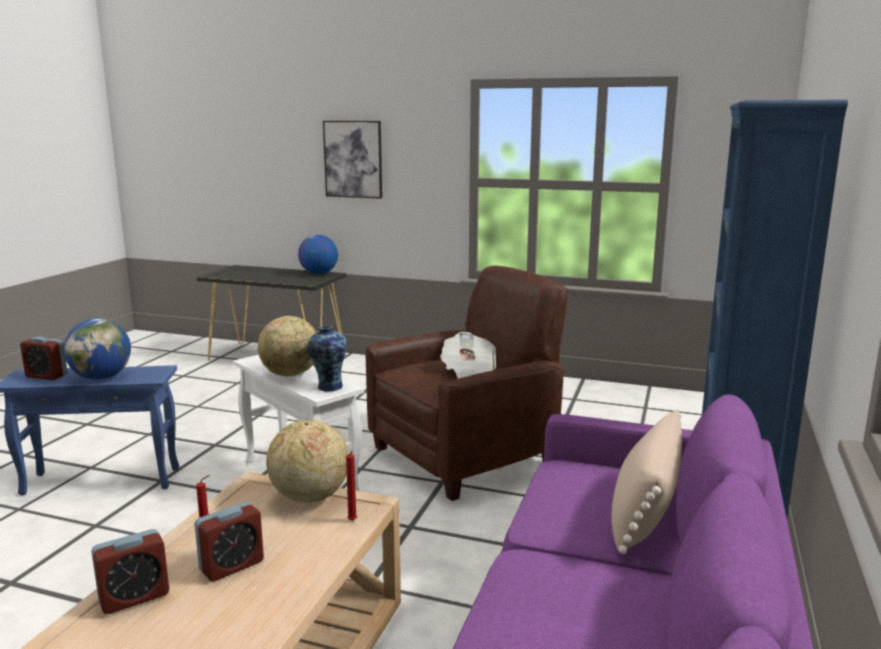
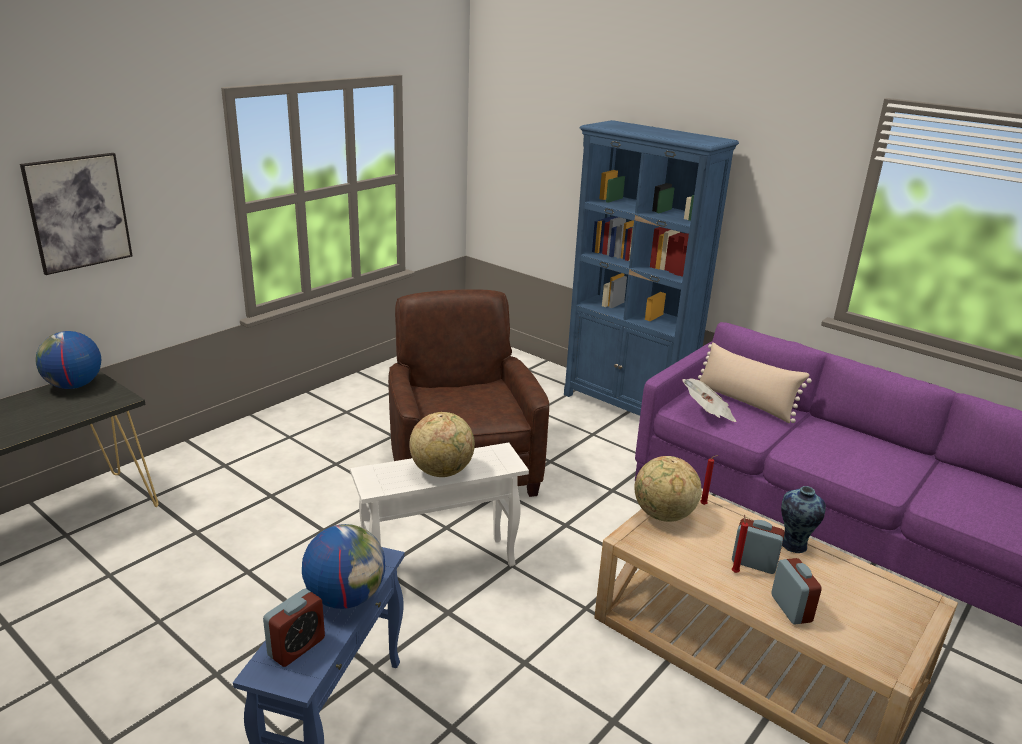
camera: 70 degrees left, 10 degrees up
alarm clock [194,502,264,581] -> alarm clock turned 45 degrees counterclockwise [732,519,785,574]
vase [307,325,347,391] -> vase moved to [781,486,826,553]
newspaper [440,332,496,379] -> newspaper moved to [682,378,737,422]

